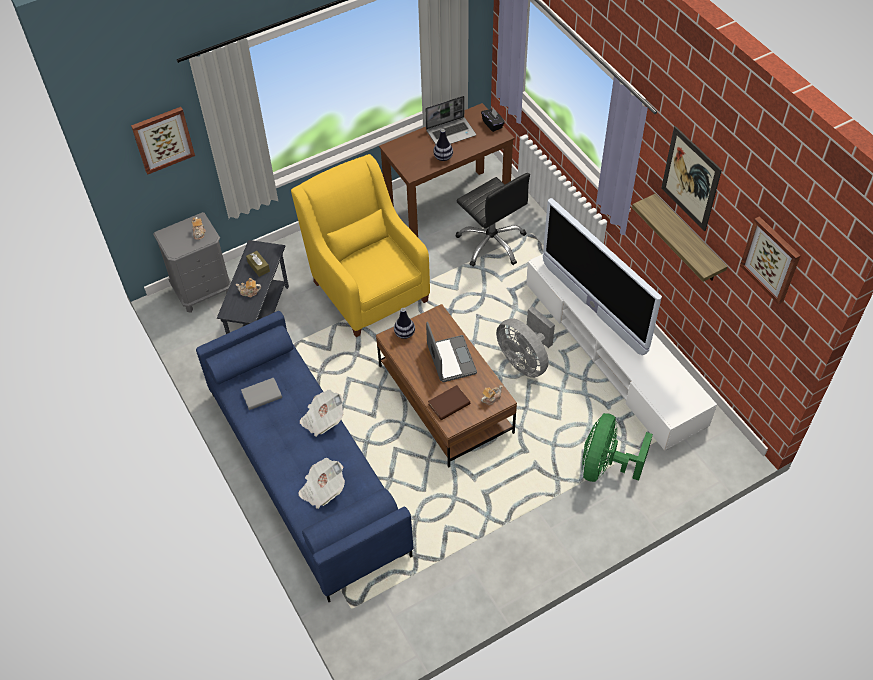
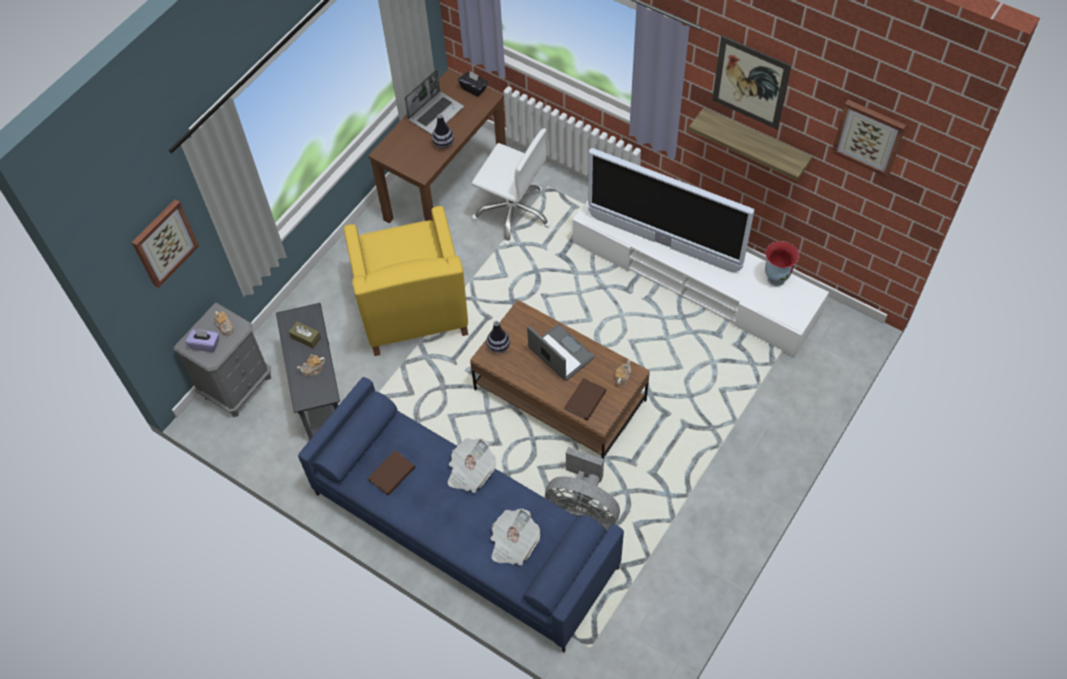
camera: 25 degrees left, 5 degrees up
grey book [241,378,282,410] -> brown book [368,450,415,495]
yellow armchair [291,154,430,337] -> yellow armchair turned 135 degrees counterclockwise [344,206,468,356]
black office chair [455,173,530,267] -> white office chair [472,128,551,245]
grey fan [496,306,555,378] -> grey fan moved to [545,447,620,528]
green fan [582,413,653,482] -> none
none -> purple tissue box [185,329,219,352]
none -> vase [765,241,799,286]

